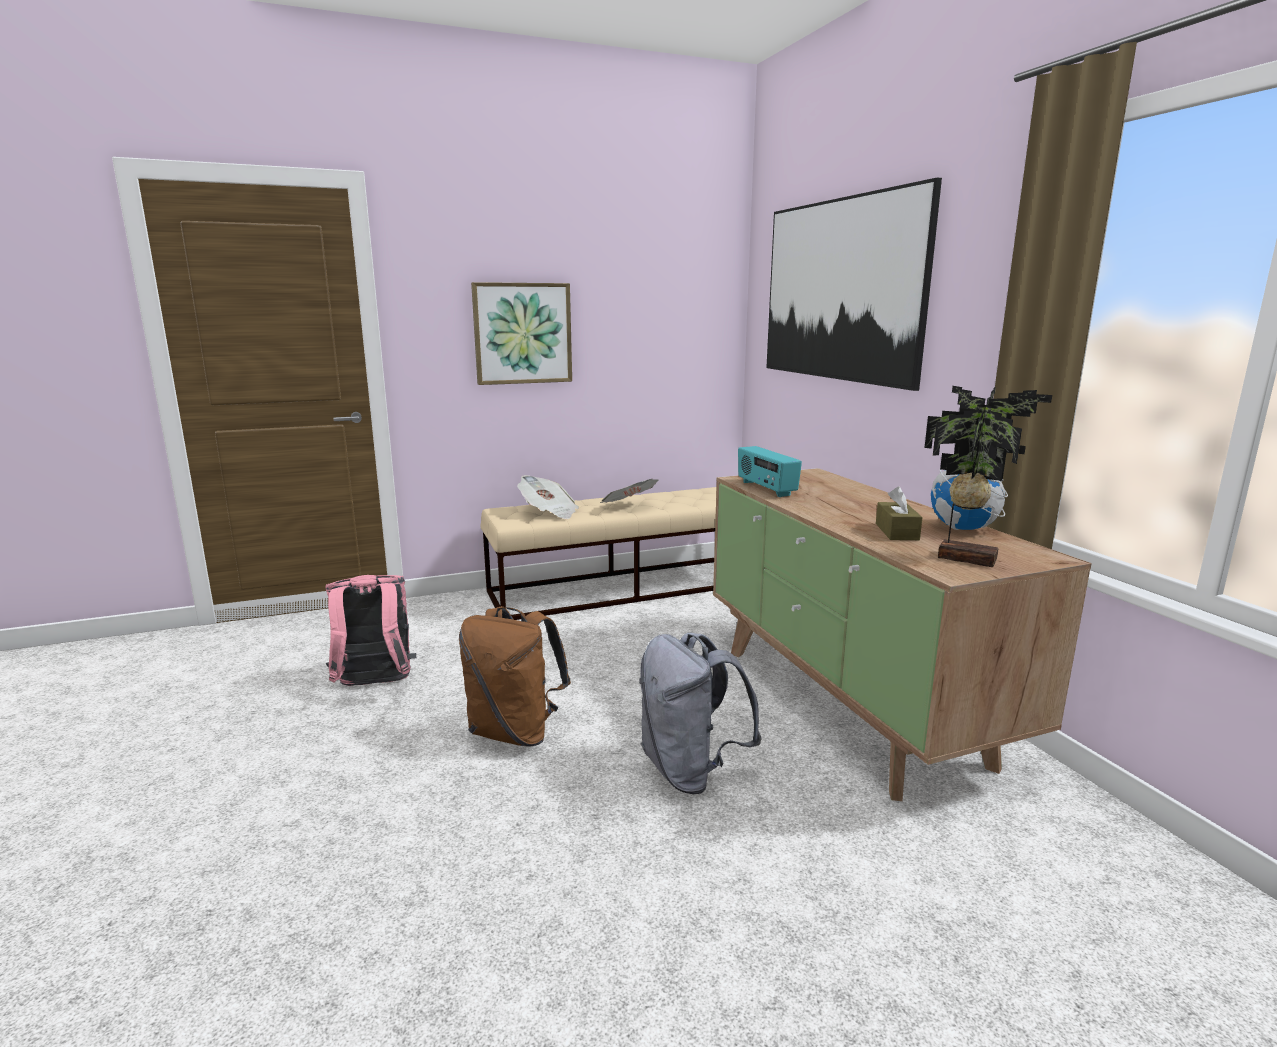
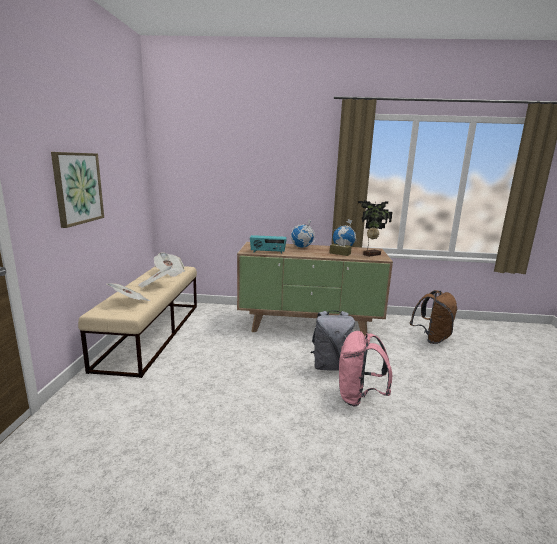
camera: 65 degrees left, 0 degrees up
pink backpack [325,575,416,686] -> pink backpack moved to [339,331,392,407]
brown backpack [459,606,571,747] -> brown backpack moved to [410,290,457,344]
picture [766,178,942,391] -> none
none -> newspaper [153,252,185,277]
none -> globe [291,219,315,248]

